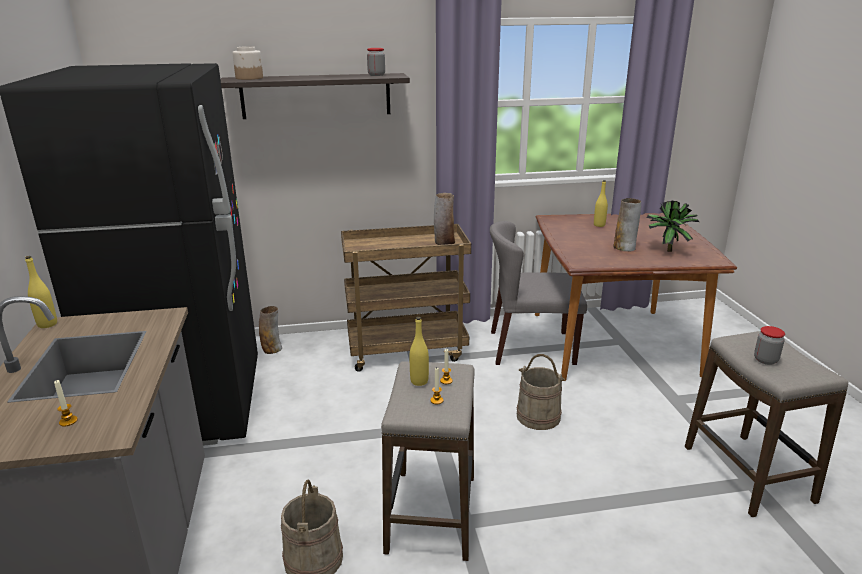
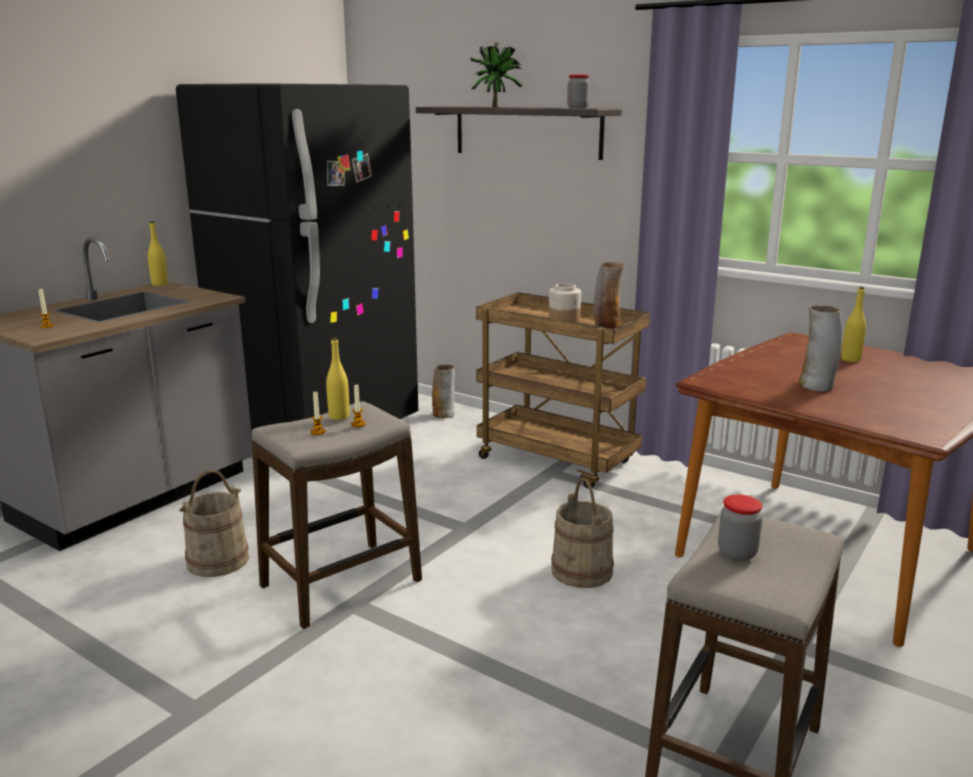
camera: 45 degrees right, 5 degrees down
jar [232,46,263,80] -> jar moved to [549,283,581,322]
grey chair [490,221,587,365] -> none
potted plant [646,201,699,252] -> potted plant moved to [470,43,524,107]

